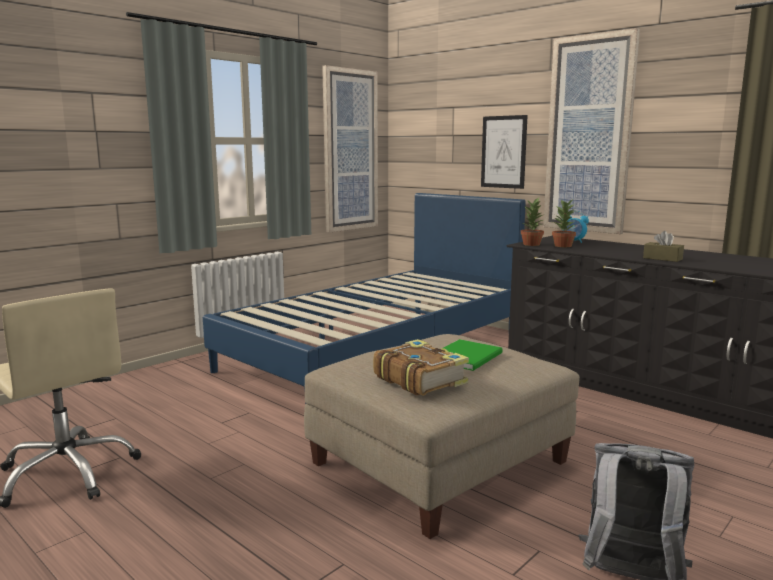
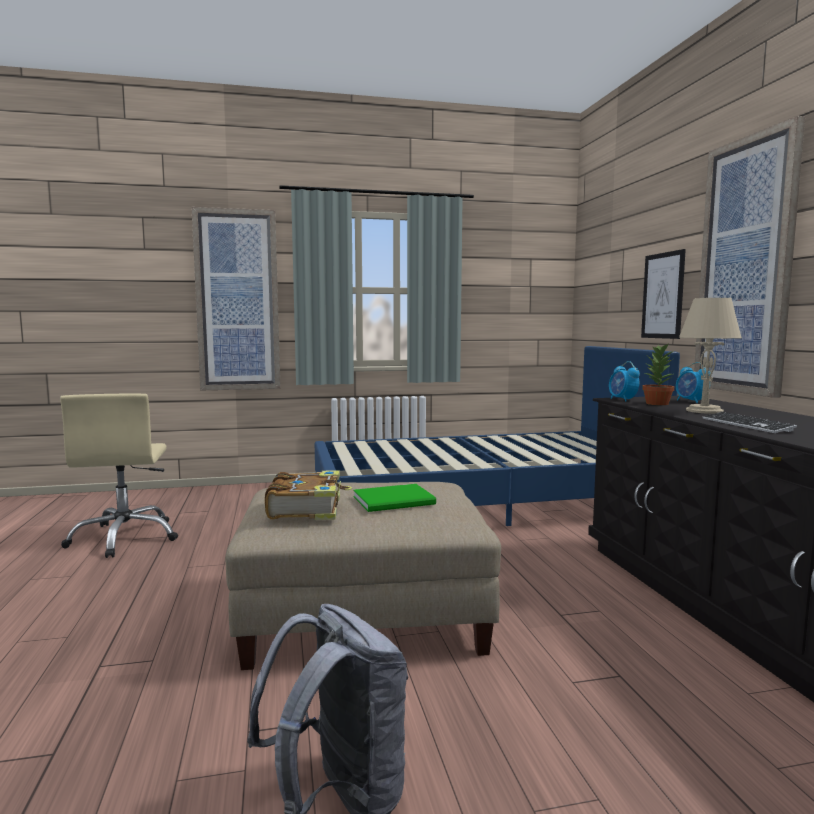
camera: 35 degrees right, 5 degrees down
picture [322,65,378,233] -> picture moved to [191,207,281,391]
potted plant [521,198,544,246] -> alarm clock [609,361,640,402]
brown tissue box [643,231,684,262] -> keyboard [702,412,797,433]
none -> beige table lamp [679,298,742,414]

